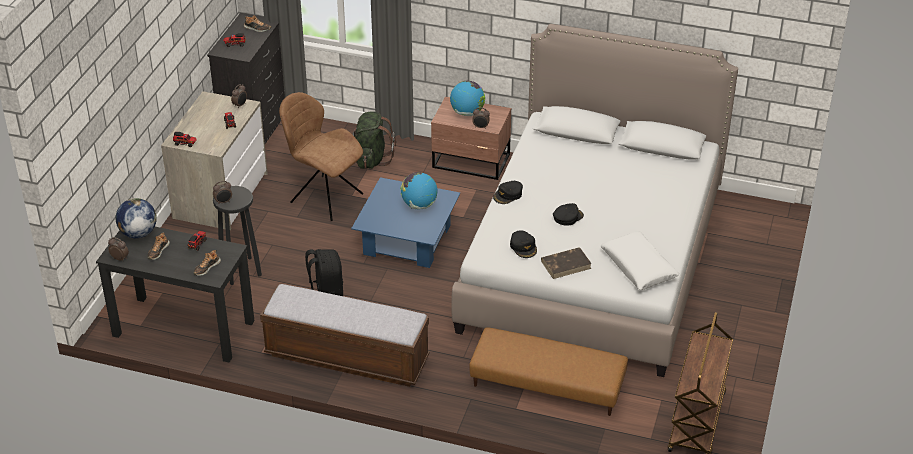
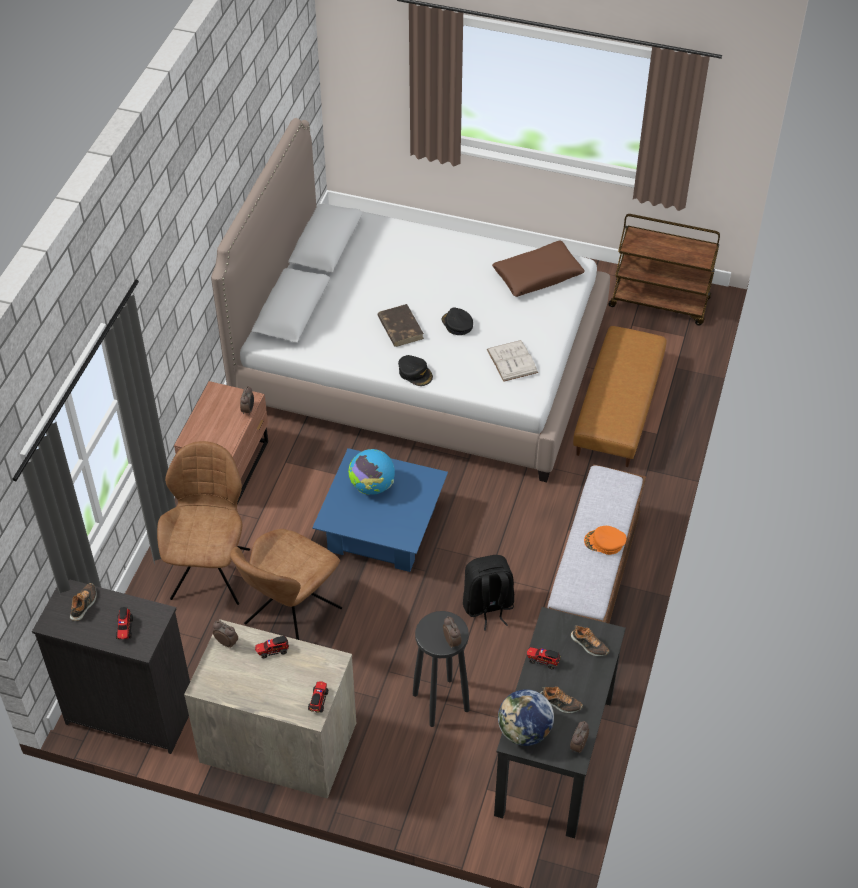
camera: 90 degrees left, 10 degrees up
green backpack [353,111,396,169] -> brown chair [157,441,250,605]
globe [450,81,485,116] -> none
black cap [510,231,537,258] -> white book [487,340,538,382]
brown book [541,247,592,279] -> brown book moved to [377,304,424,347]
white pillow [601,231,679,290] -> brown pillow [492,240,584,297]
none -> orange cap [584,526,627,555]

